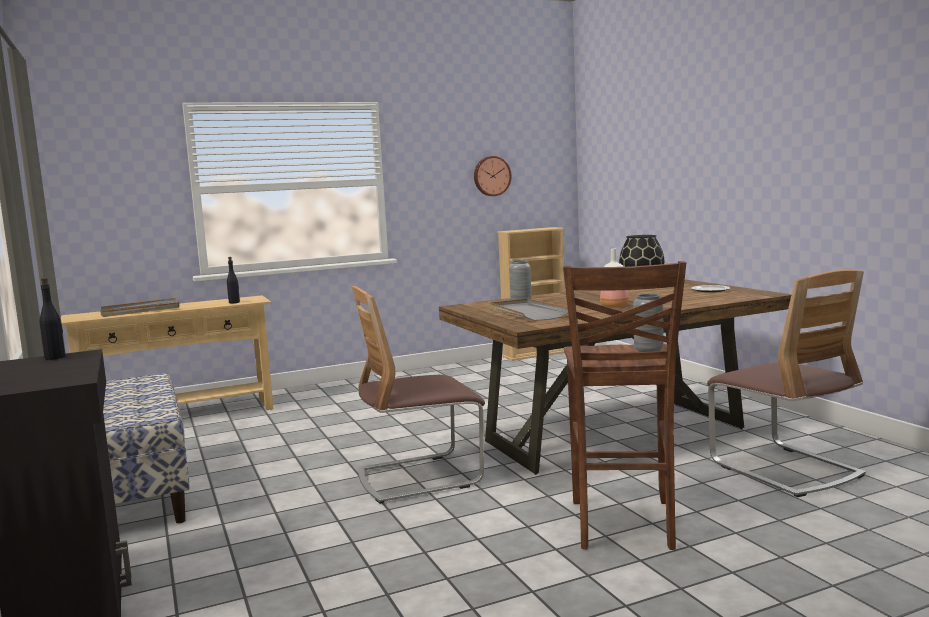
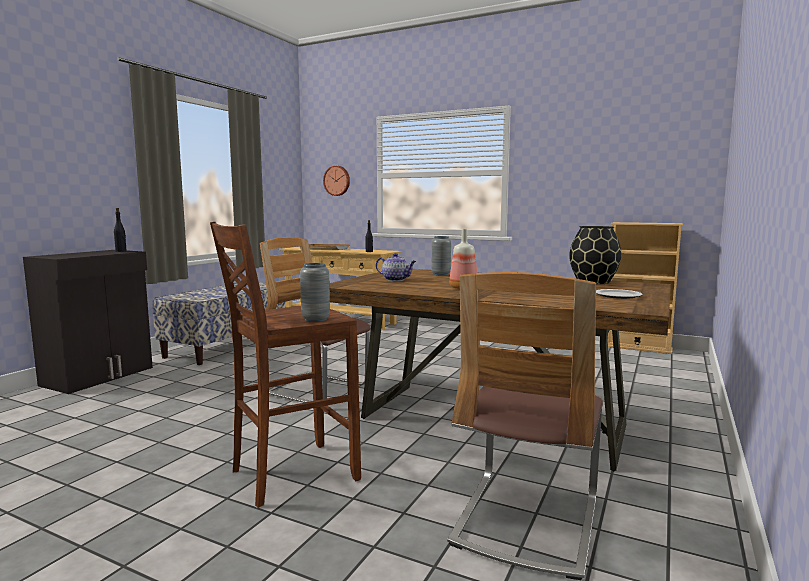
camera: 50 degrees right, 0 degrees up
wall clock [474,156,512,196] -> wall clock moved to [323,166,350,196]
grey tray [490,298,568,321] -> teapot [376,253,416,281]

